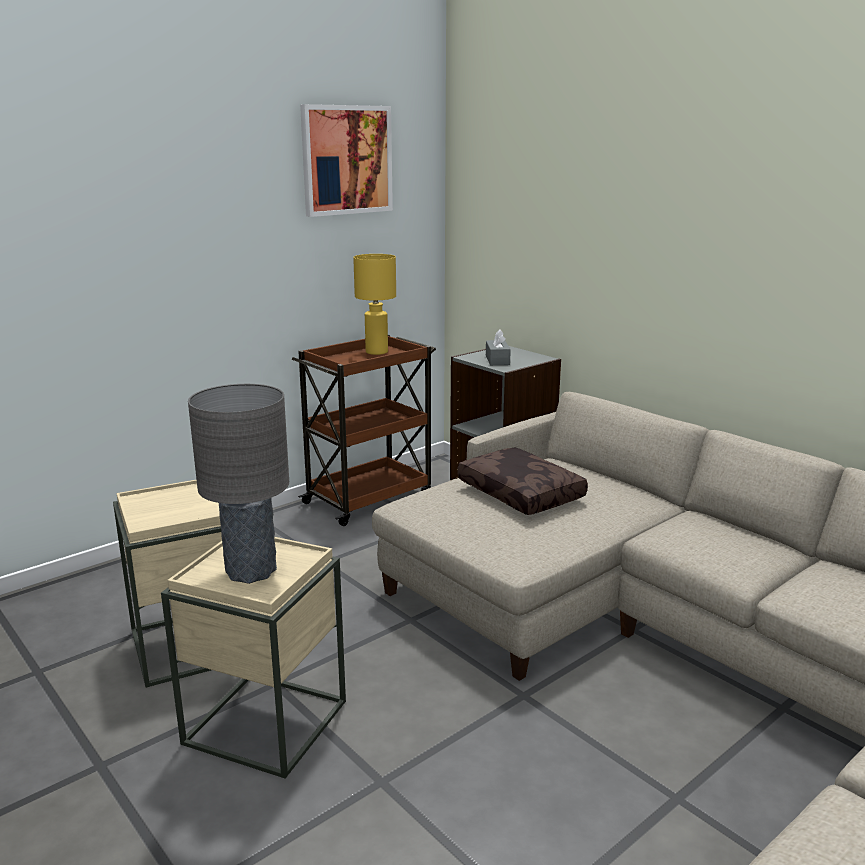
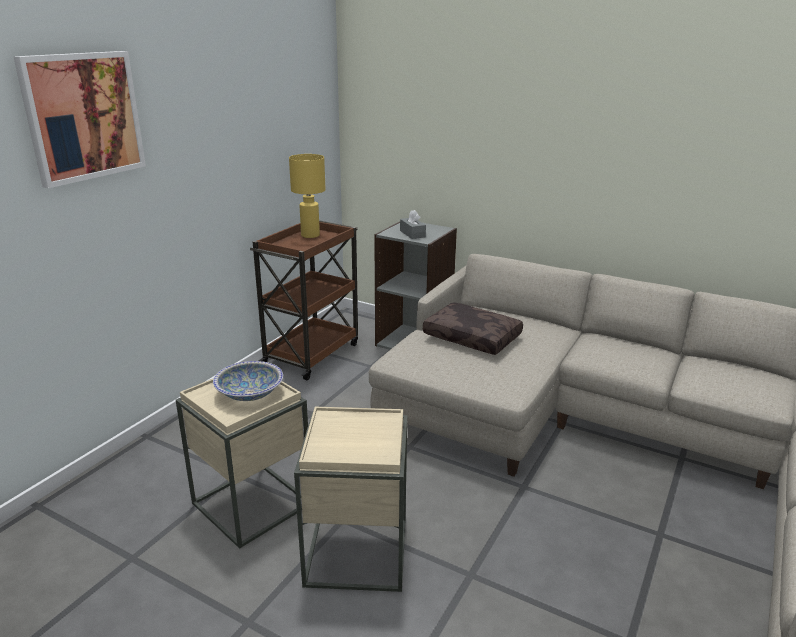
camera: 20 degrees left, 5 degrees up
grey table lamp [188,384,289,584] -> none
picture [300,104,393,217] -> picture moved to [13,51,146,188]
none -> bowl [213,361,283,401]

